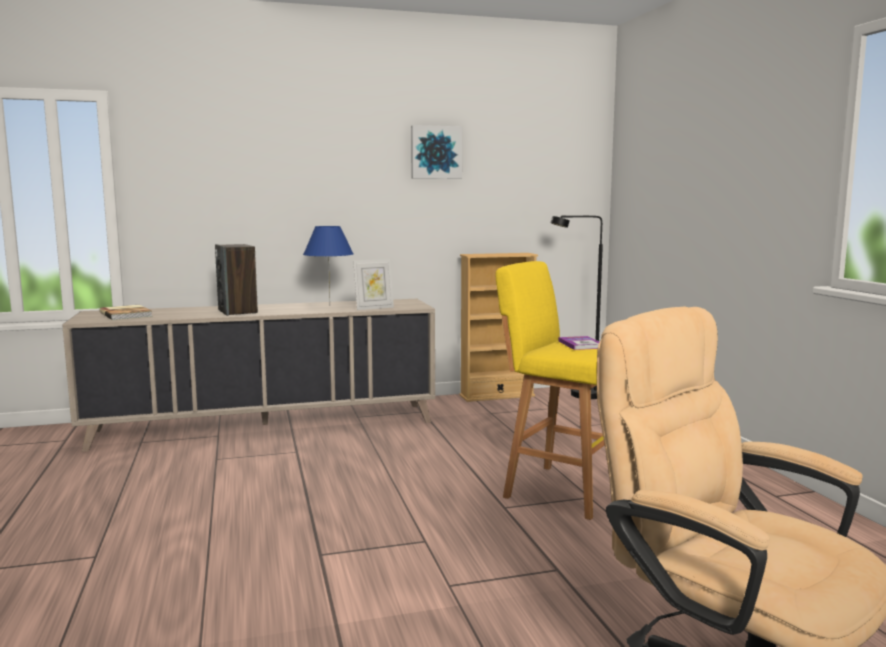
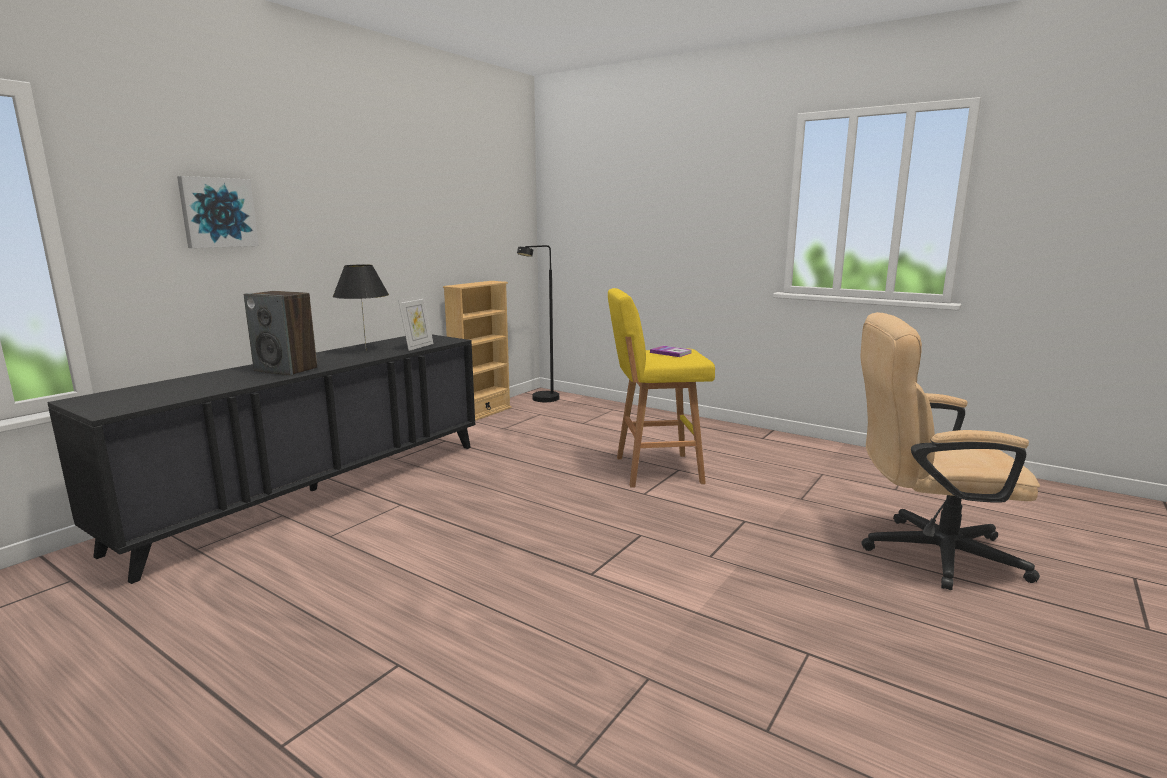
camera: 40 degrees left, 5 degrees up
beige cabinet [62,299,435,452] -> black cabinet [47,335,475,584]
book [100,305,153,320] -> none
blue table lamp [303,226,354,302] -> black table lamp [333,264,389,348]
picture [411,125,462,179] -> picture moved to [177,176,259,248]

